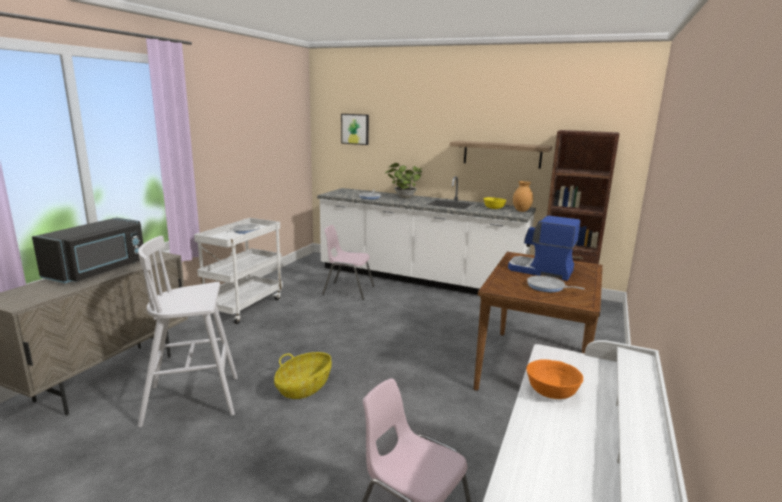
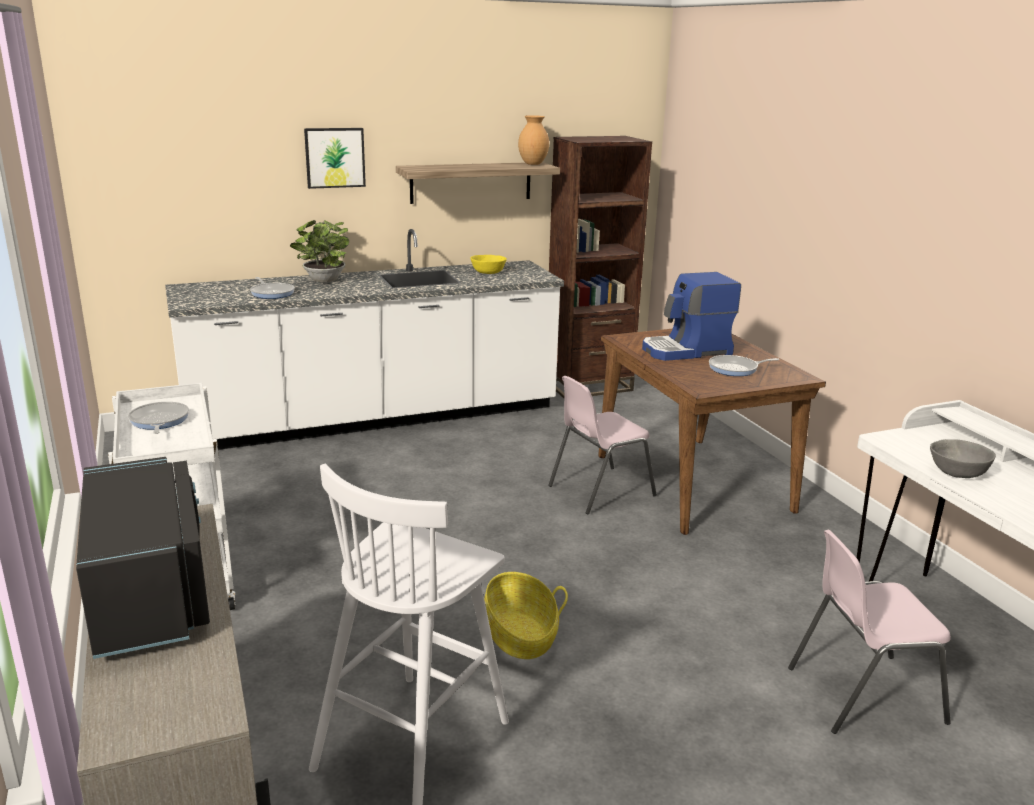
camera: 45 degrees left, 5 degrees up
pink chair [322,225,374,300] -> pink chair moved to [548,376,657,515]
picture [341,114,369,145] -> picture moved to [304,128,366,189]
brown vase [513,181,533,212] -> brown vase moved to [518,115,549,165]
orange bowl [526,359,583,399] -> grey bowl [930,439,996,478]

